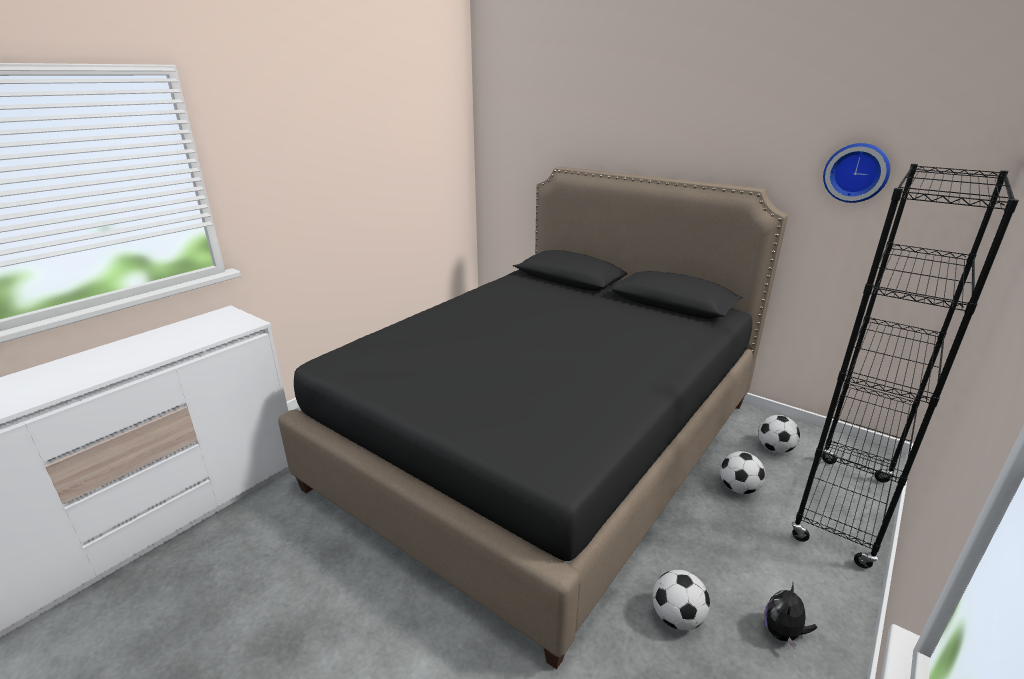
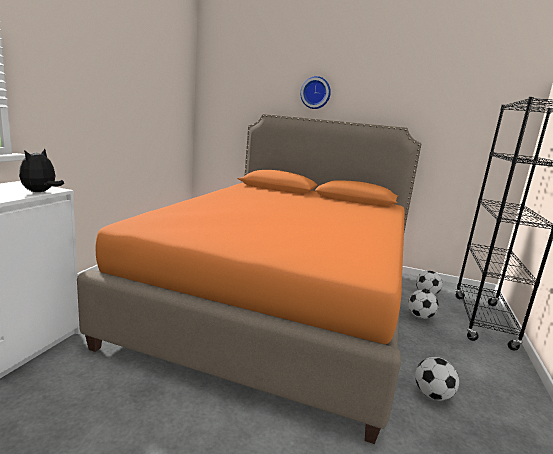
camera: 20 degrees left, 10 degrees down
black bed [278,167,788,670] -> orange bed [77,114,421,444]
plush toy [765,582,817,648] -> plush toy moved to [19,149,64,192]
wall clock [823,143,890,203] -> wall clock moved to [300,76,331,109]

